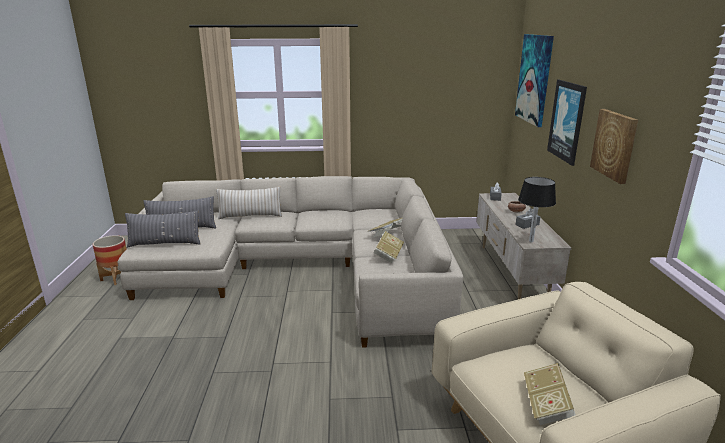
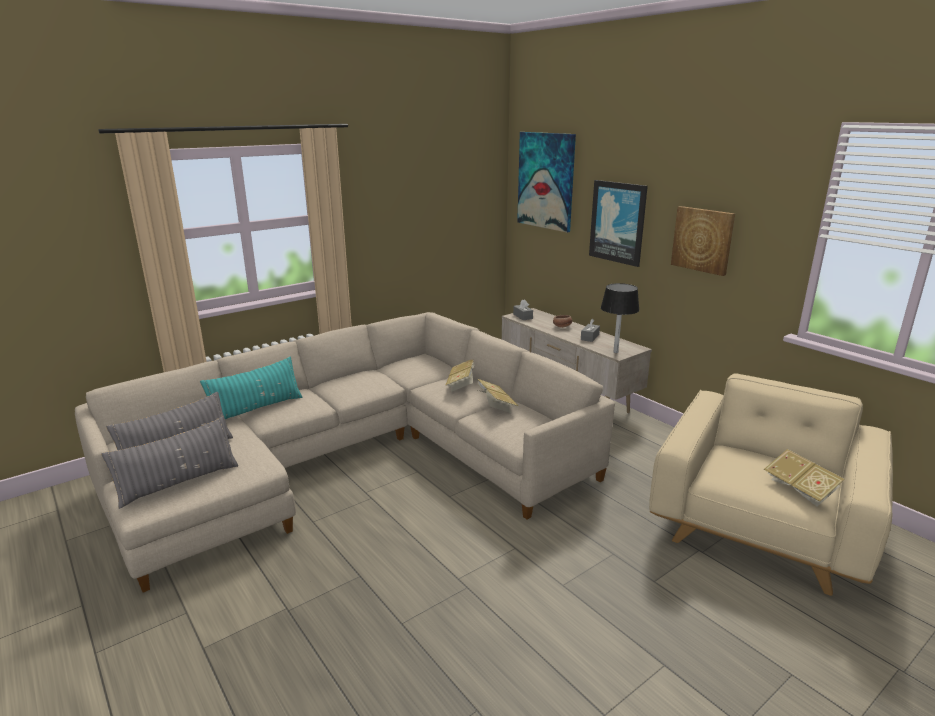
camera: 35 degrees left, 0 degrees up
planter [93,235,126,285] -> none
beige pillow [216,187,282,219] -> turquoise pillow [200,357,302,420]

